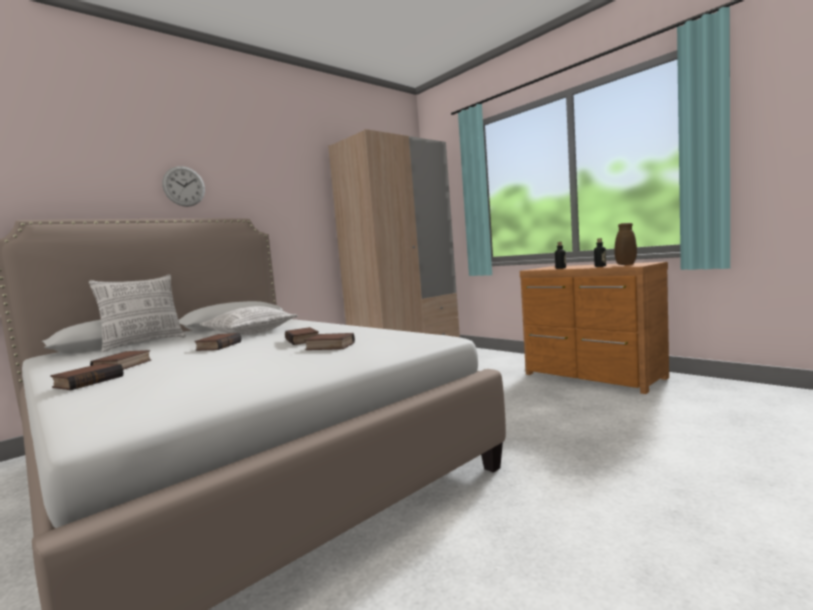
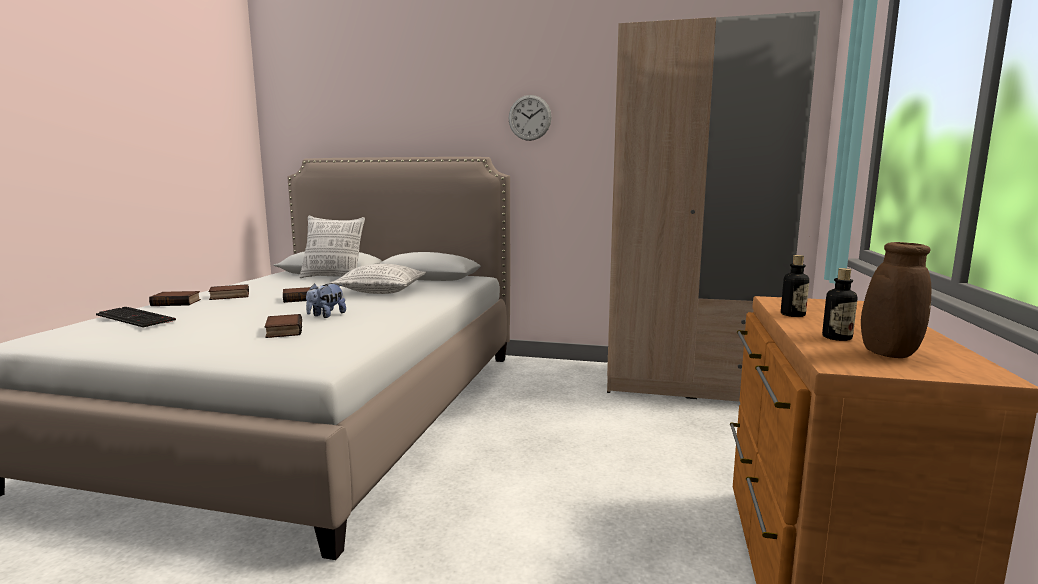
camera: 55 degrees right, 5 degrees up
wall clock [162,166,205,207] -> wall clock moved to [508,95,552,141]
book [285,327,319,345] -> plush toy [306,283,346,318]
none -> keyboard [96,307,176,327]

